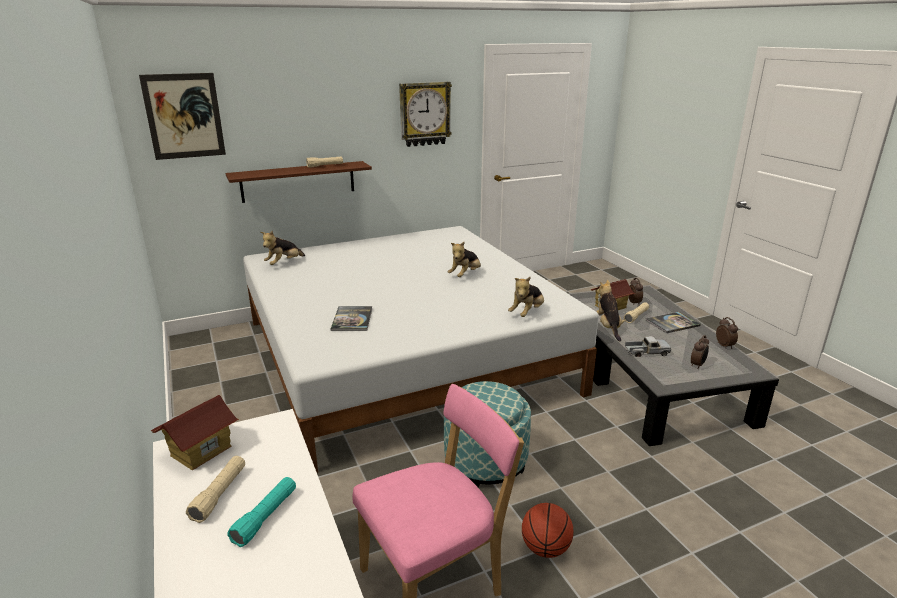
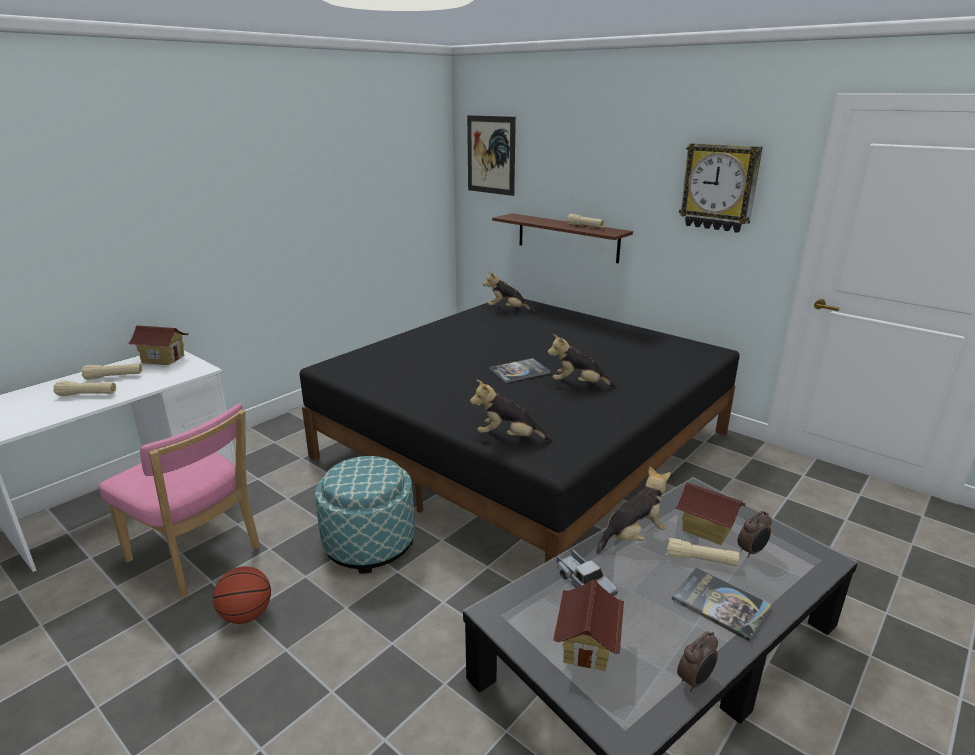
camera: 65 degrees right, 0 degrees up
turquoise flashlight [227,477,296,547] -> beige flashlight [53,381,116,396]
white bed [243,226,599,473] -> black bed [300,298,740,562]
book [331,306,373,331] -> book moved to [489,358,551,383]
alarm clock [691,335,709,369] -> toy house [553,580,624,671]

